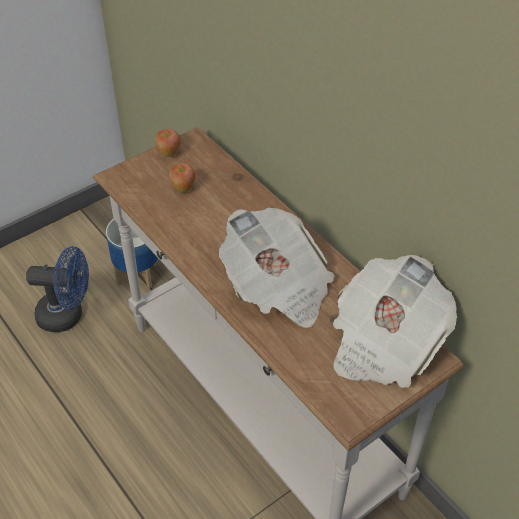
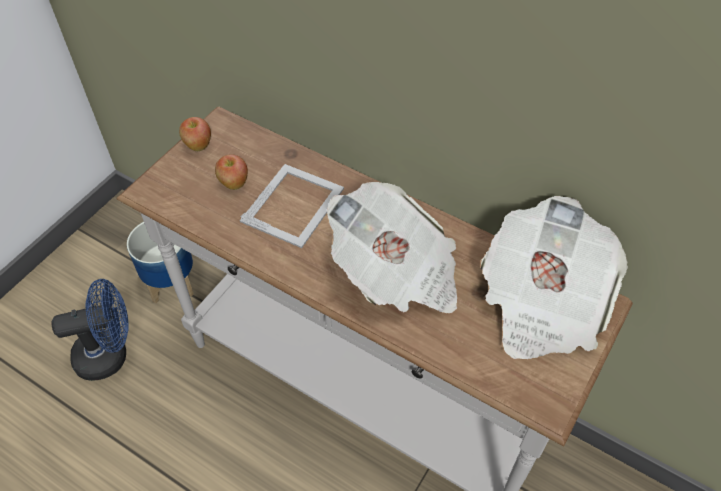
camera: 20 degrees left, 5 degrees up
none -> picture frame [240,164,344,248]

